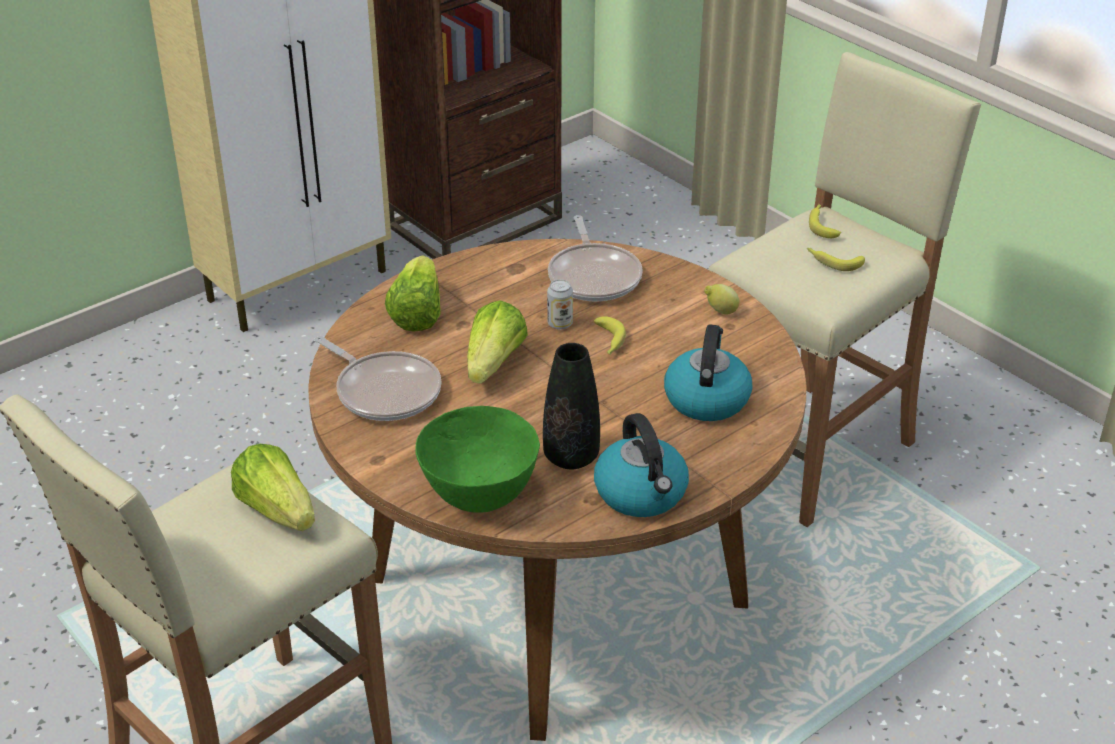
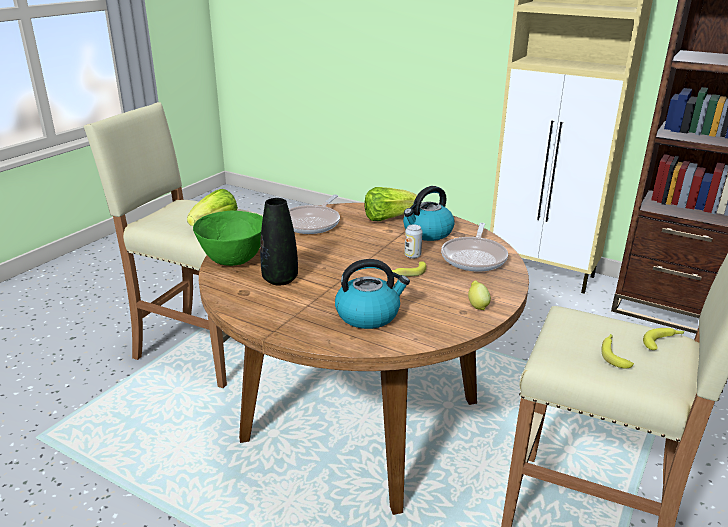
camera: 70 degrees right, 10 degrees down
lettuce [467,300,528,384] -> none
frying pan [548,215,643,302] -> frying pan turned 45 degrees counterclockwise [441,223,508,272]
kettle [594,413,689,517] -> kettle moved to [403,186,455,241]

